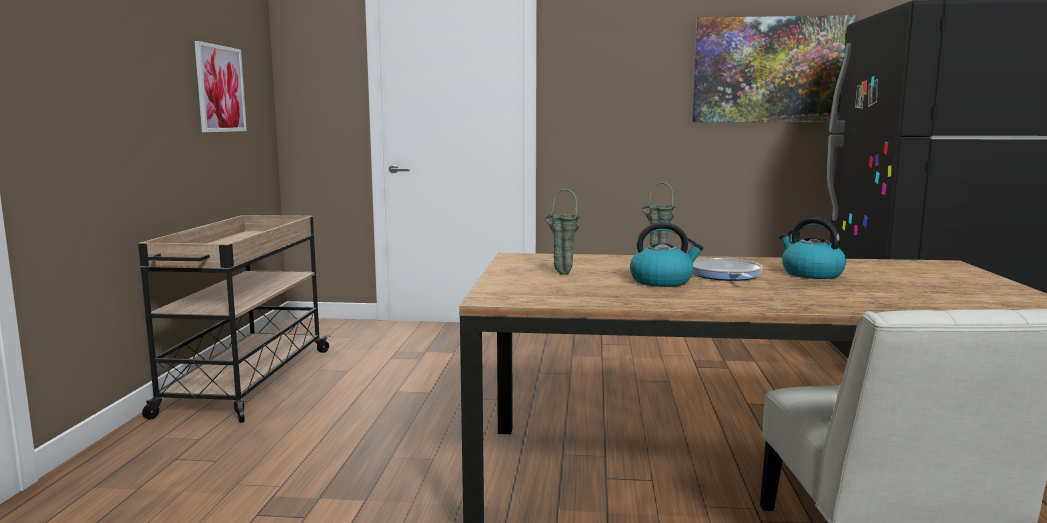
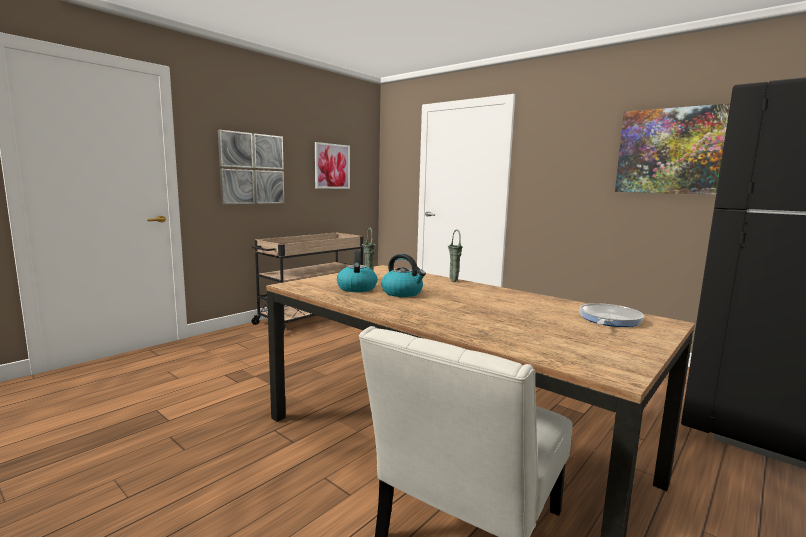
camera: 35 degrees right, 0 degrees up
frying pan [693,258,763,281] -> frying pan moved to [579,303,644,327]
kettle [779,217,846,279] -> kettle moved to [337,250,377,292]
none -> picture [218,130,284,205]

